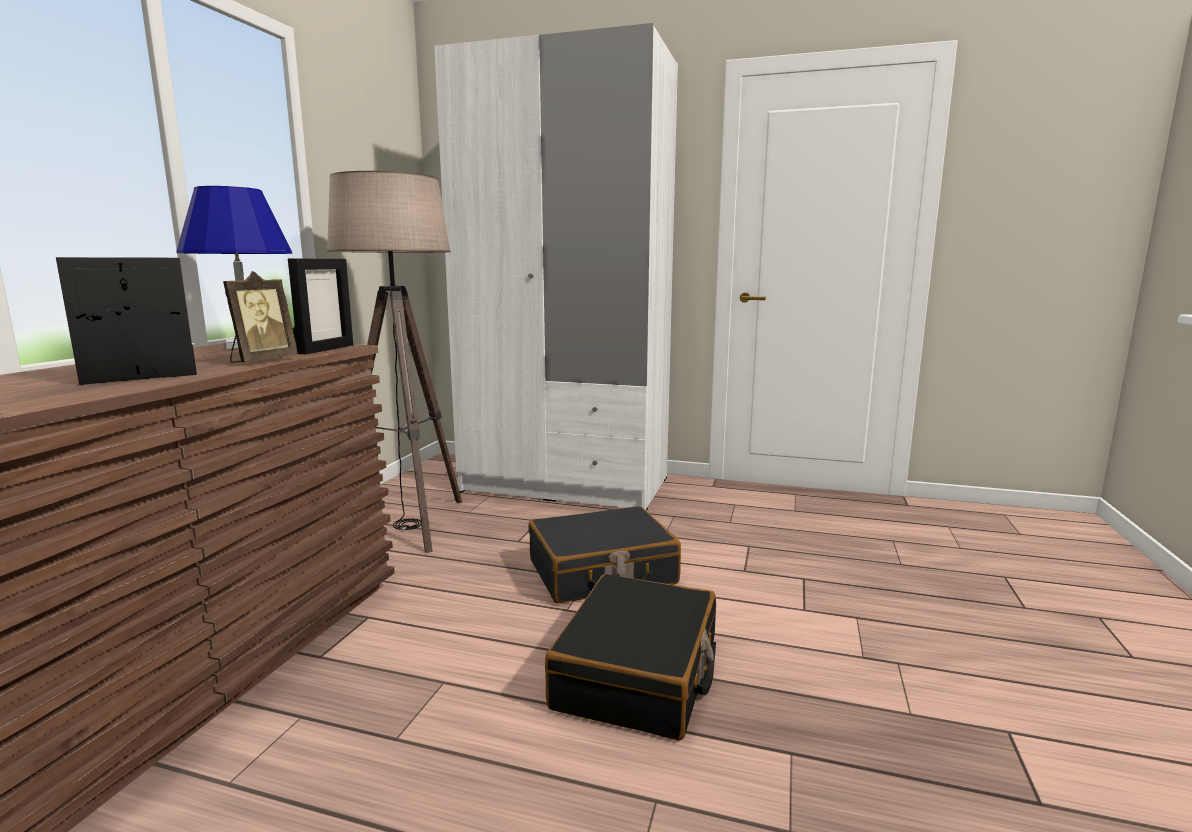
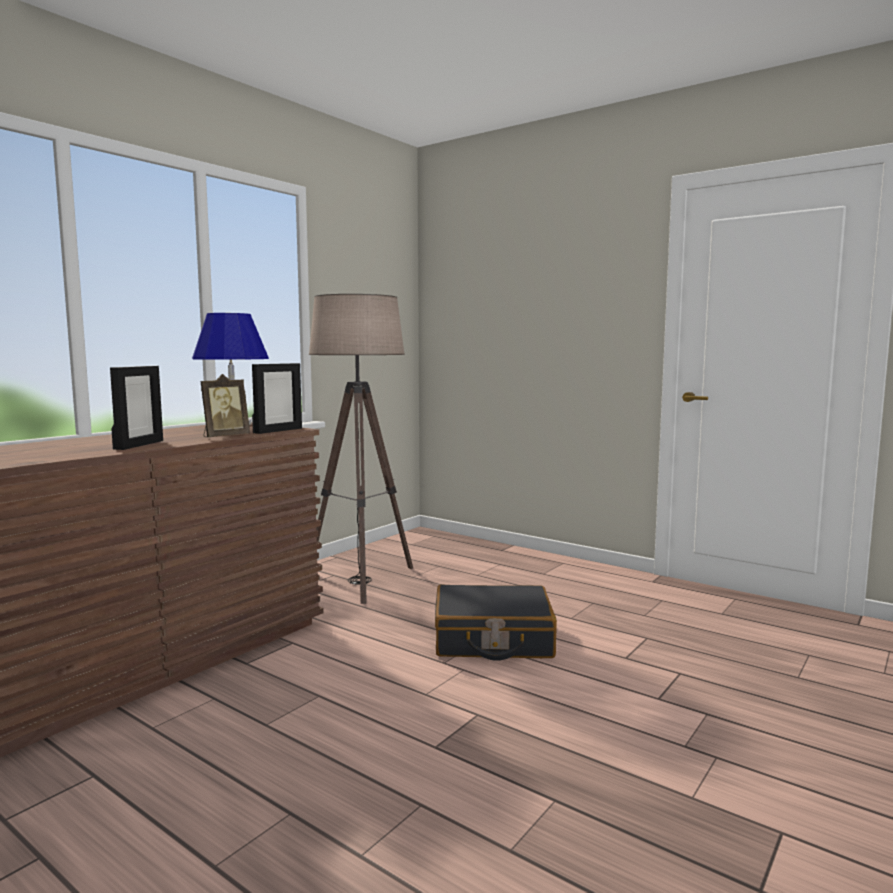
camera: 20 degrees right, 5 degrees down
picture frame [56,257,197,385] -> picture frame turned 120 degrees clockwise [110,366,163,450]
white wardrobe [434,23,678,511] -> none
black suitcase [545,574,716,741] -> none

